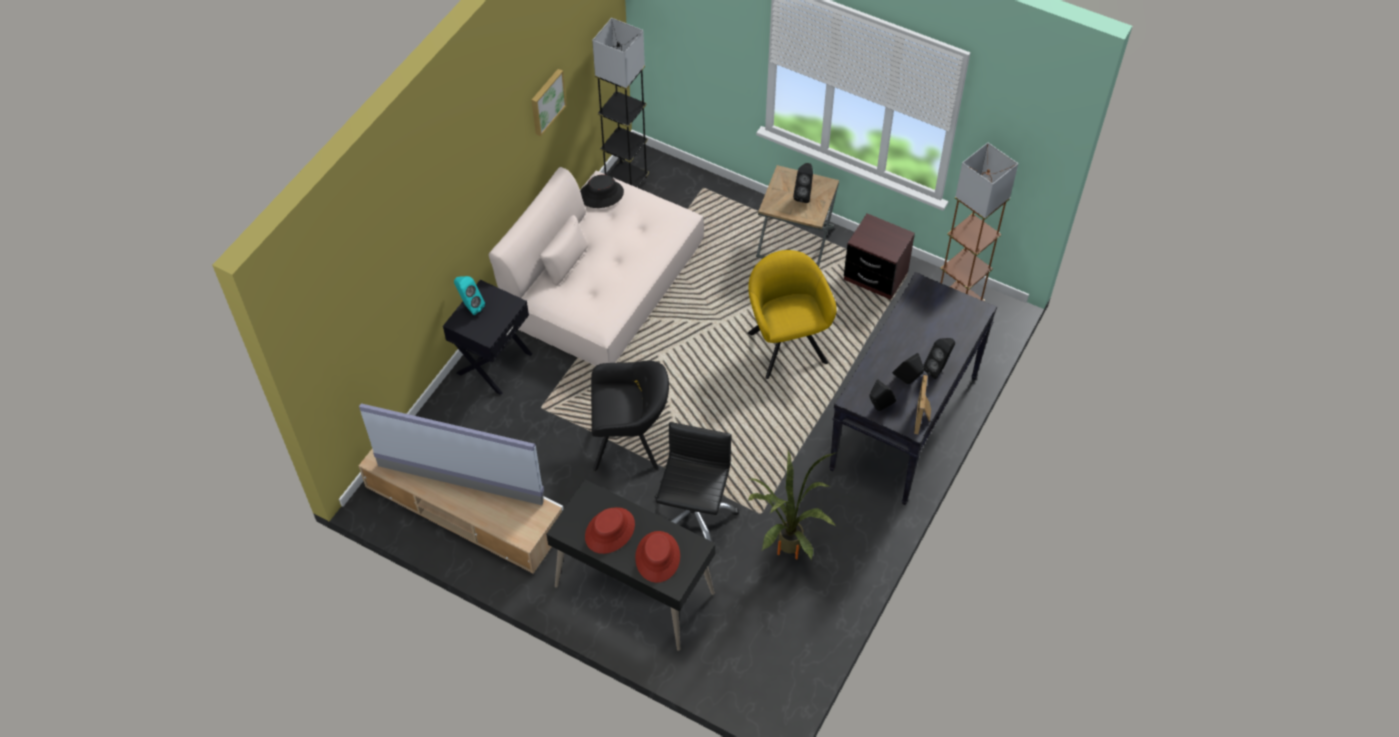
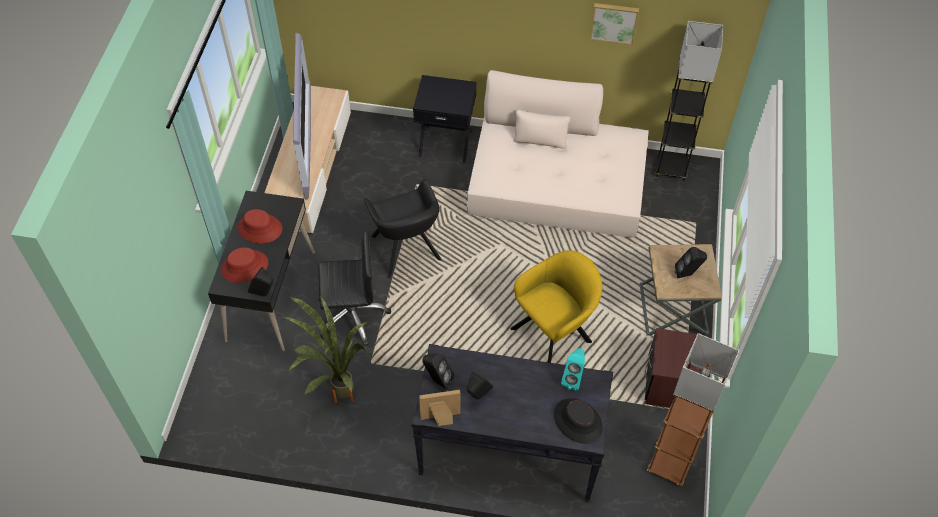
camera: 70 degrees right, 0 degrees up
turquoise speaker [454,276,485,315] -> turquoise speaker moved to [561,348,585,391]
black hat [580,174,624,208] -> black hat moved to [554,398,603,444]
black speaker [923,338,955,379] -> black speaker moved to [248,267,273,296]

